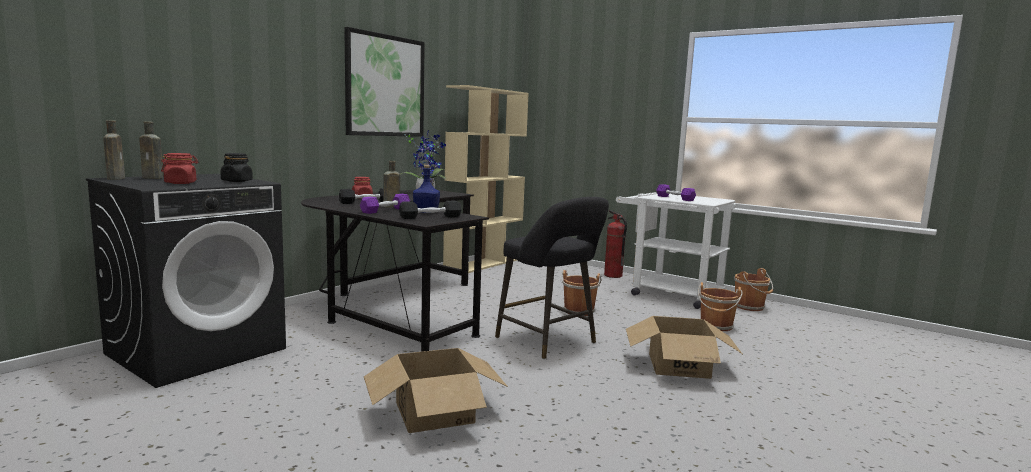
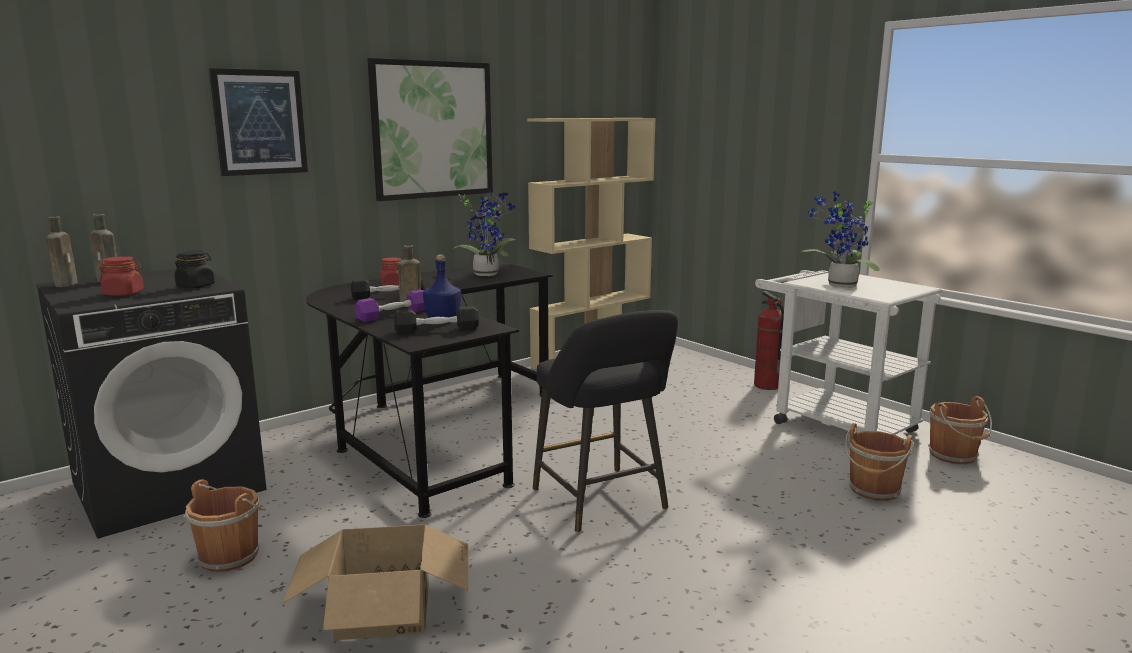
camera: 15 degrees right, 5 degrees up
brown bucket [562,270,602,316] -> brown bucket moved to [183,479,266,572]
cardboard box [626,316,742,379] -> none
purple dumbbell [656,184,696,201] -> potted plant [801,191,880,288]
none -> picture [209,68,308,176]

